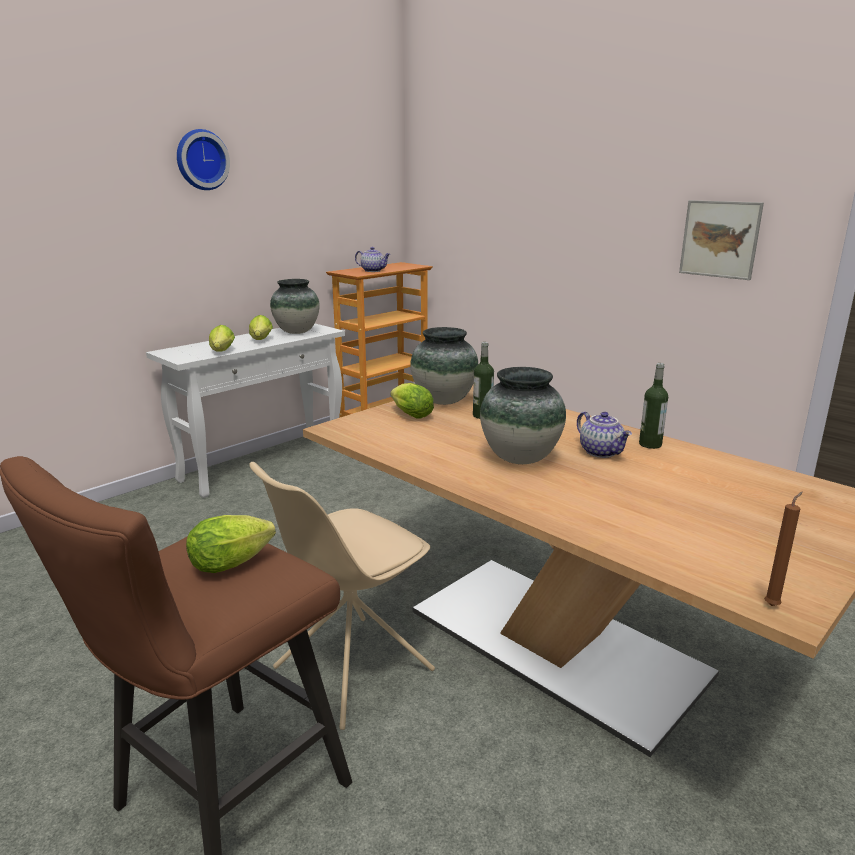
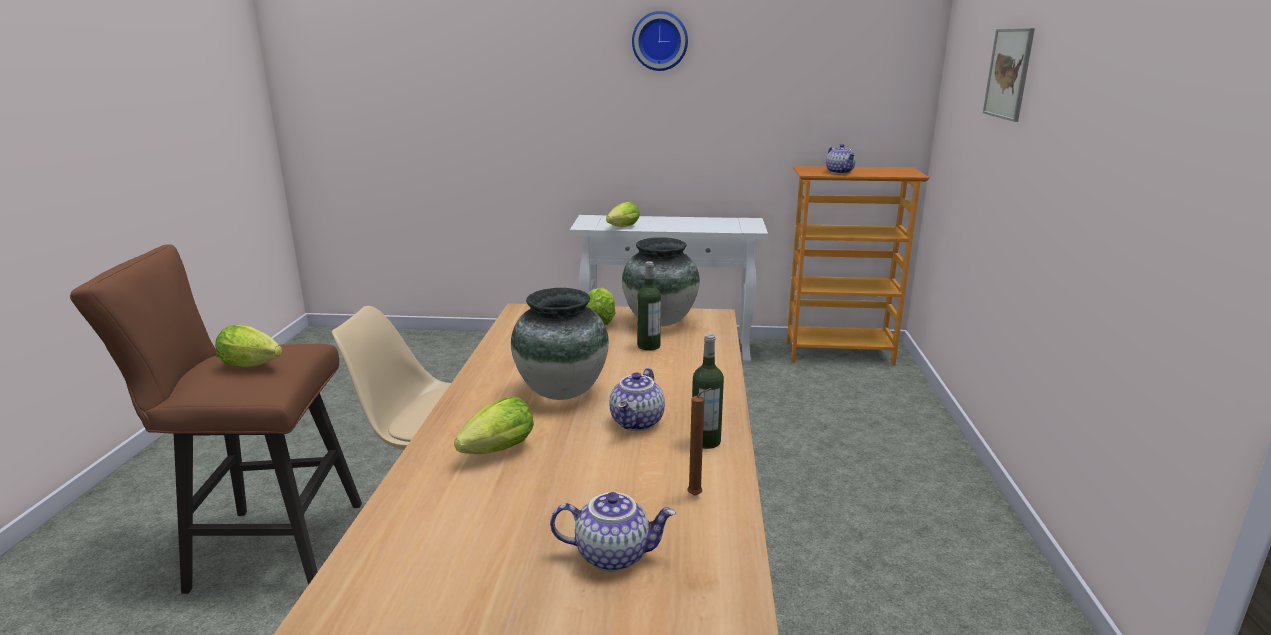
camera: 50 degrees right, 0 degrees up
lettuce [249,315,273,340] -> lettuce moved to [454,396,534,454]
vase [270,279,320,334] -> none
picture [679,200,764,280] -> picture moved to [983,28,1035,122]
brown candle [764,491,803,606] -> brown candle moved to [687,388,712,496]
none -> teapot [550,492,676,572]

